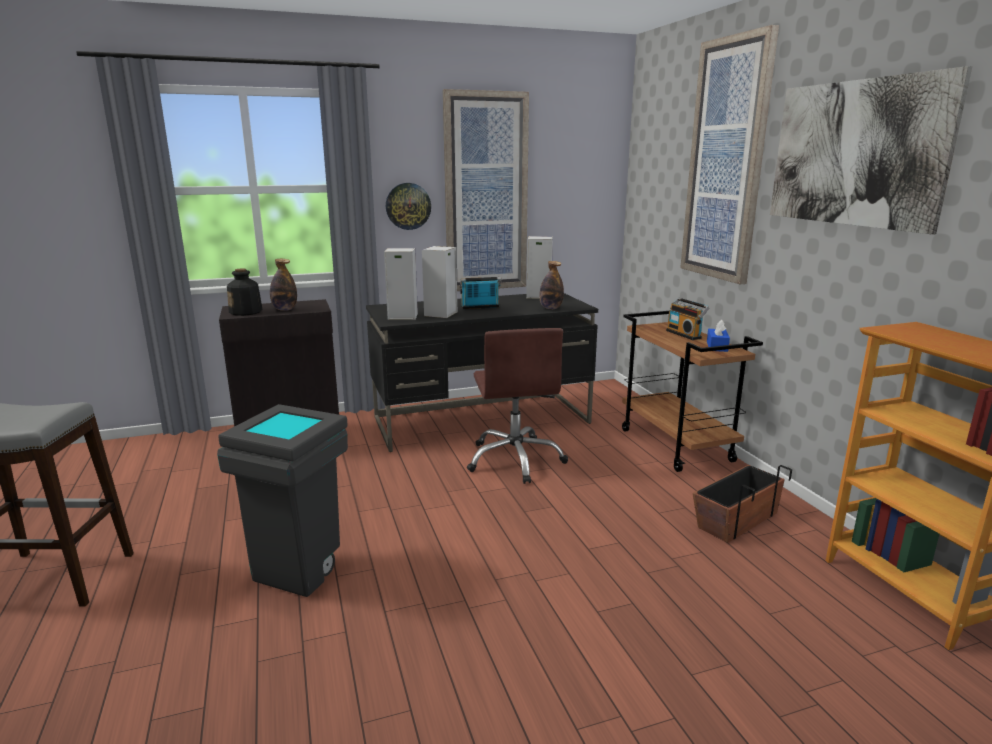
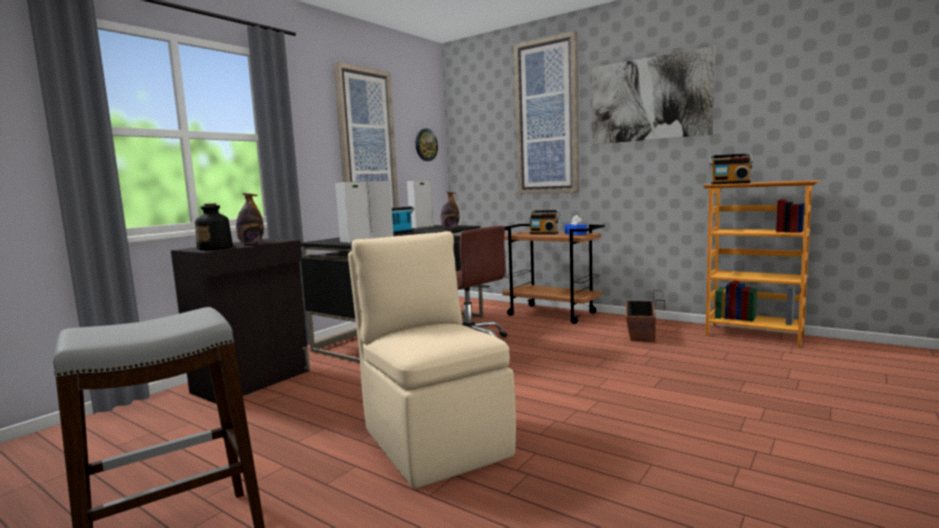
camera: 35 degrees left, 10 degrees down
grey trash can [217,404,348,597] -> beige chair [348,231,516,488]
wall clock [386,183,431,230] -> wall clock moved to [416,129,438,161]
none -> radio [709,153,753,184]

